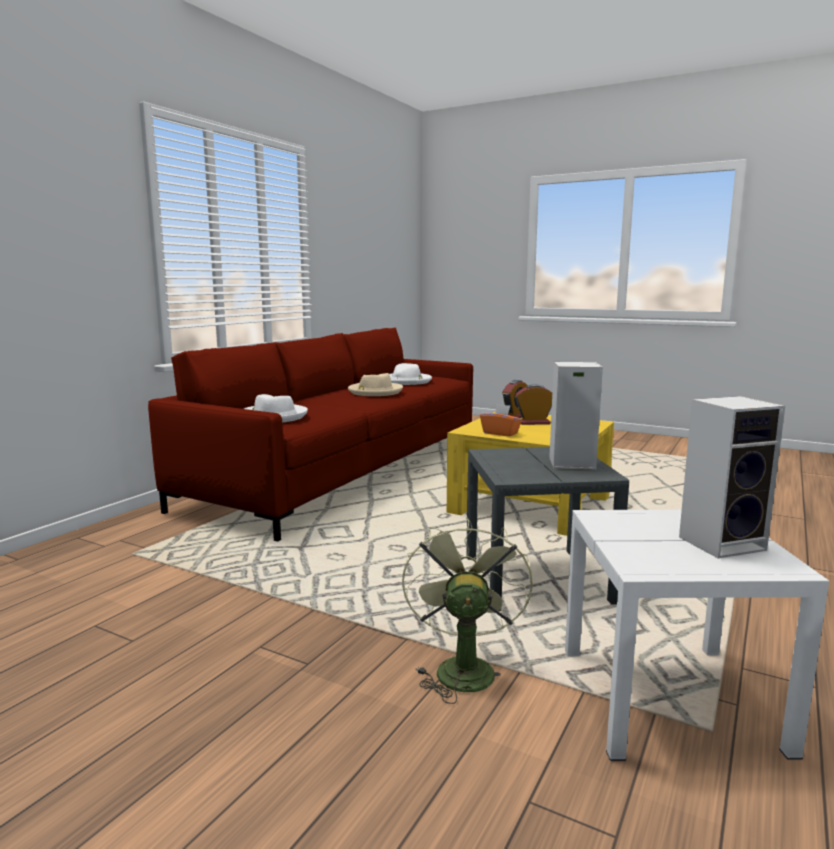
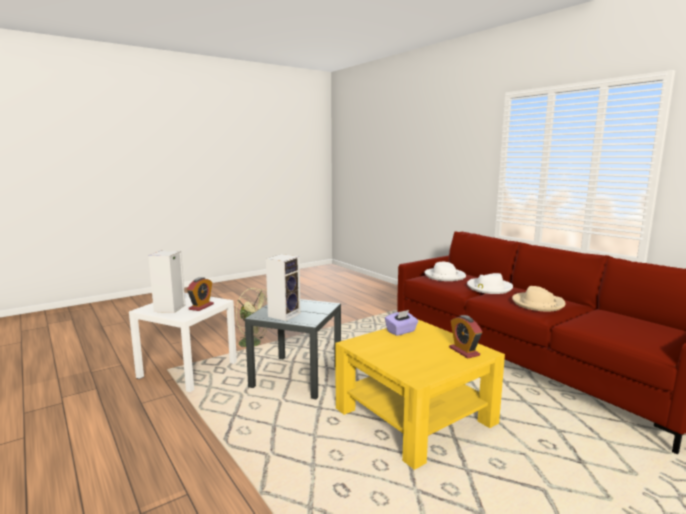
camera: 115 degrees right, 0 degrees up
white hat [389,363,432,385] -> white hat moved to [467,273,513,294]
orange tissue box [480,404,522,437] -> purple tissue box [385,310,418,336]
alarm clock [515,384,552,425] -> alarm clock moved to [187,277,214,311]

